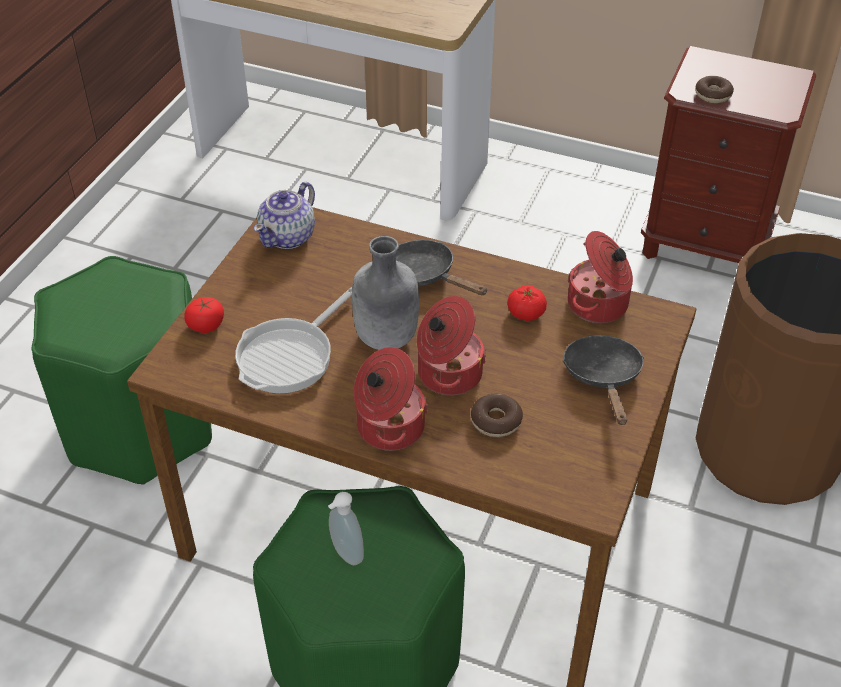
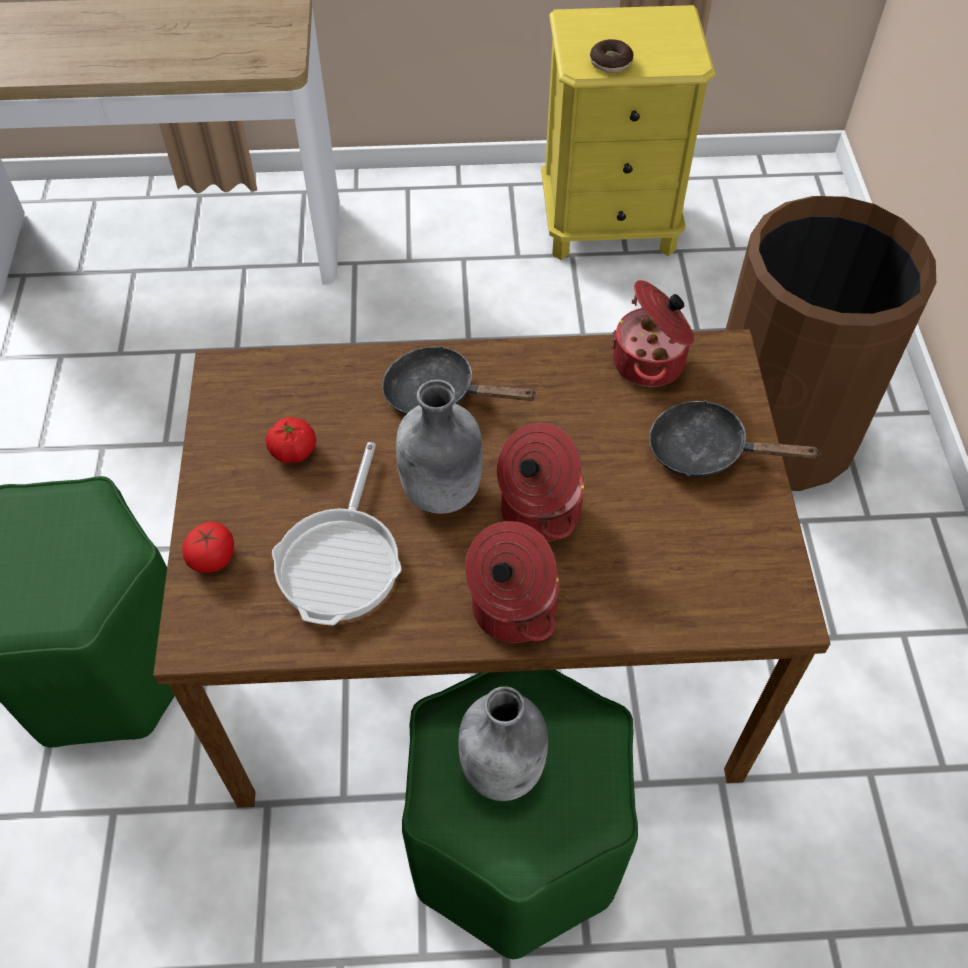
camera: 25 degrees left, 10 degrees up
teapot [254,182,315,249] -> none
soap dispenser [328,492,364,565] -> grey bottle [458,686,548,801]
donut [471,394,523,437] -> none
tomato [507,285,547,321] -> tomato moved to [266,417,316,463]
black frying pan [563,335,644,425] -> black frying pan turned 45 degrees counterclockwise [649,400,821,478]
brown nightstand [641,46,816,263] -> yellow nightstand [541,5,716,260]

